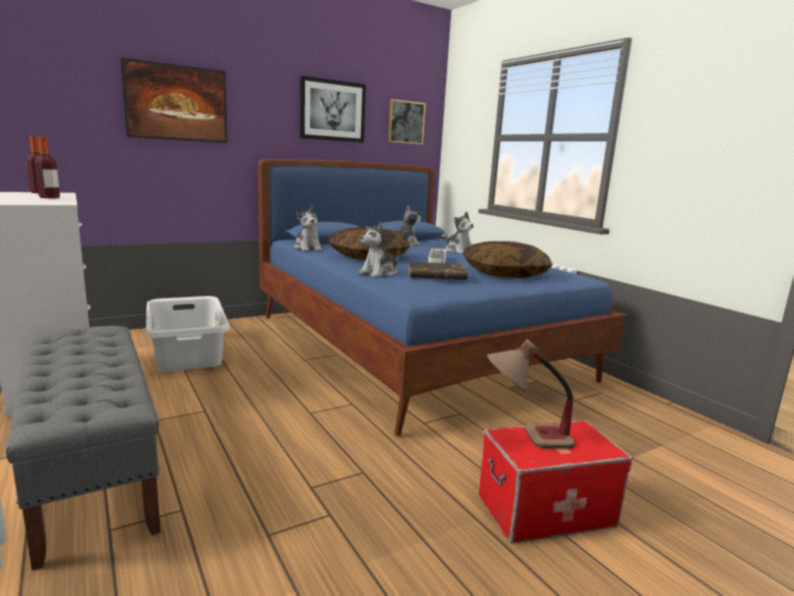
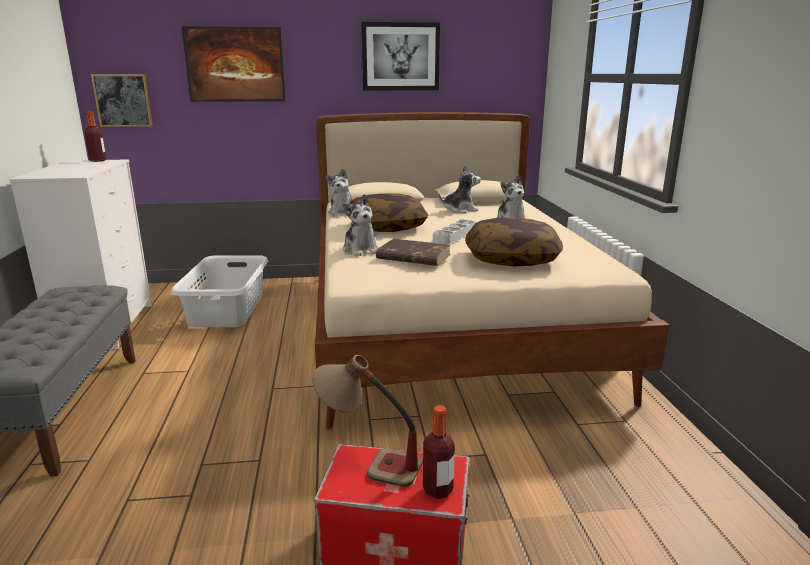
camera: 25 degrees right, 5 degrees up
bottle [35,136,60,198] -> bottle moved to [423,405,455,499]
blue bed [258,159,627,436] -> beige bed [315,112,669,429]
plush toy [358,222,399,277] -> plush toy turned 90 degrees counterclockwise [343,194,378,257]
picture [388,99,426,145] -> picture moved to [91,74,153,127]

